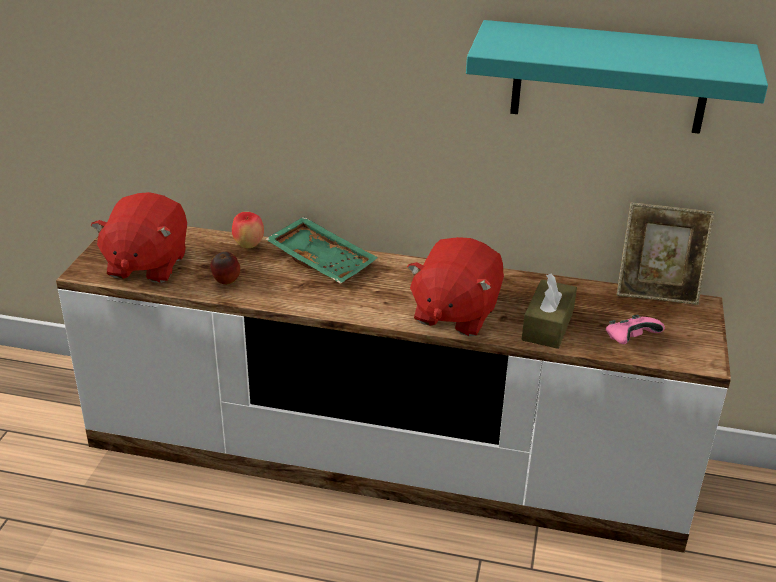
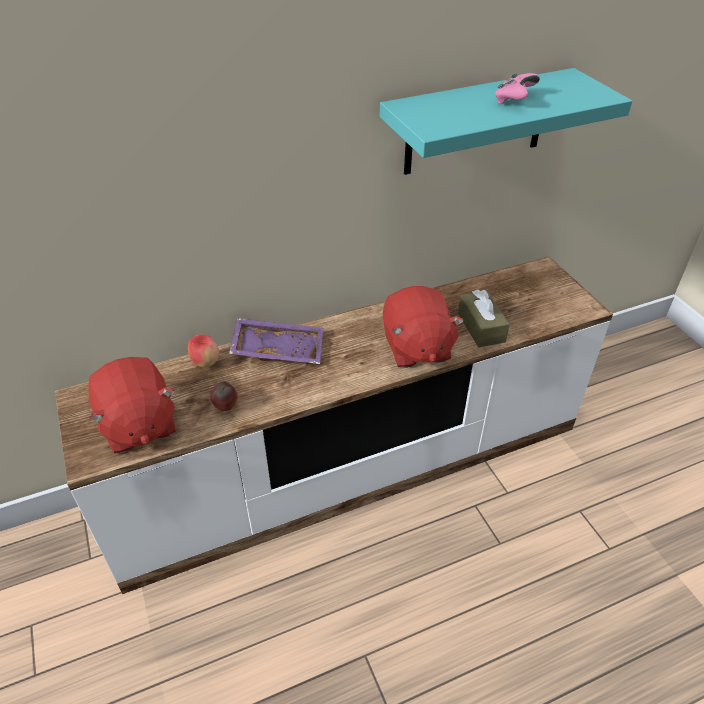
camera: 35 degrees left, 10 degrees up
green tray [265,217,378,284] -> purple tray [229,318,323,364]
pink game controller [606,315,665,344] -> pink game controller moved to [495,73,540,104]
picture frame [617,202,715,305] -> none

